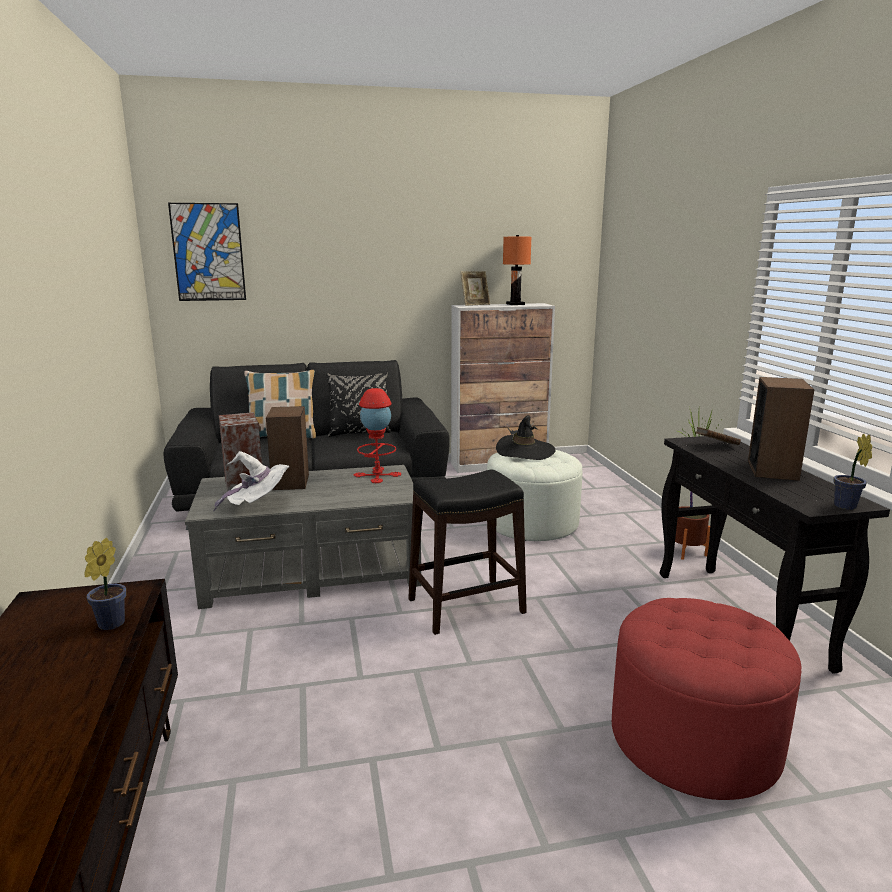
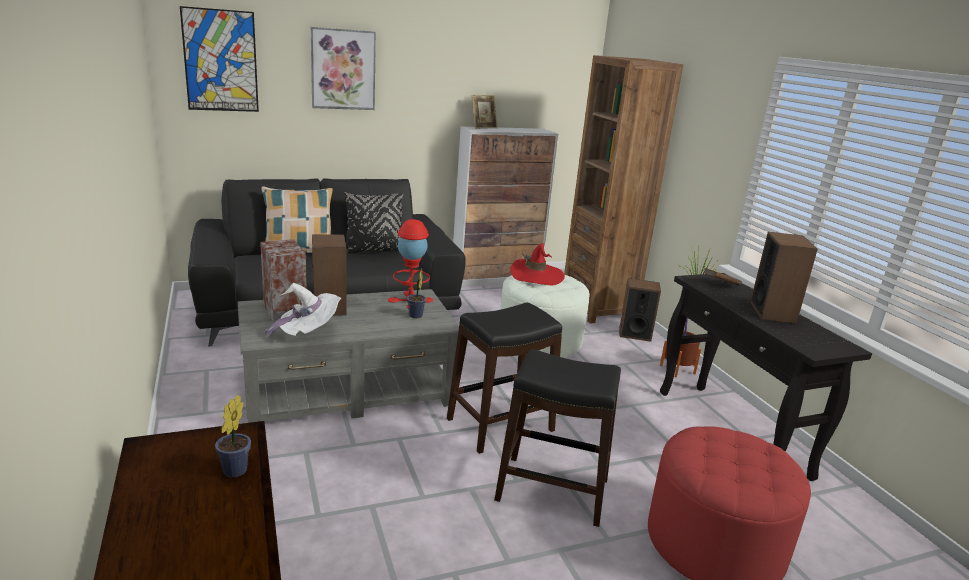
camera: 10 degrees left, 5 degrees up
black hat [496,415,556,460] -> red hat [510,243,565,285]
orange table lamp [503,235,532,305] -> none
potted plant [833,433,872,510] -> potted plant moved to [407,269,426,318]
none -> picture [311,27,376,110]
none -> black stool [494,349,621,527]
none -> brown bookcase [564,55,683,324]
none -> speaker [620,278,661,342]

